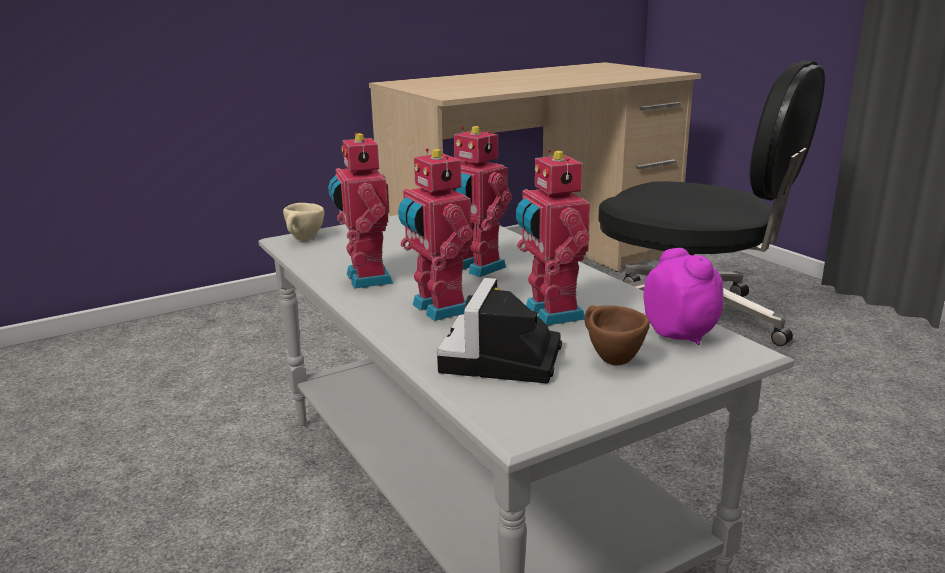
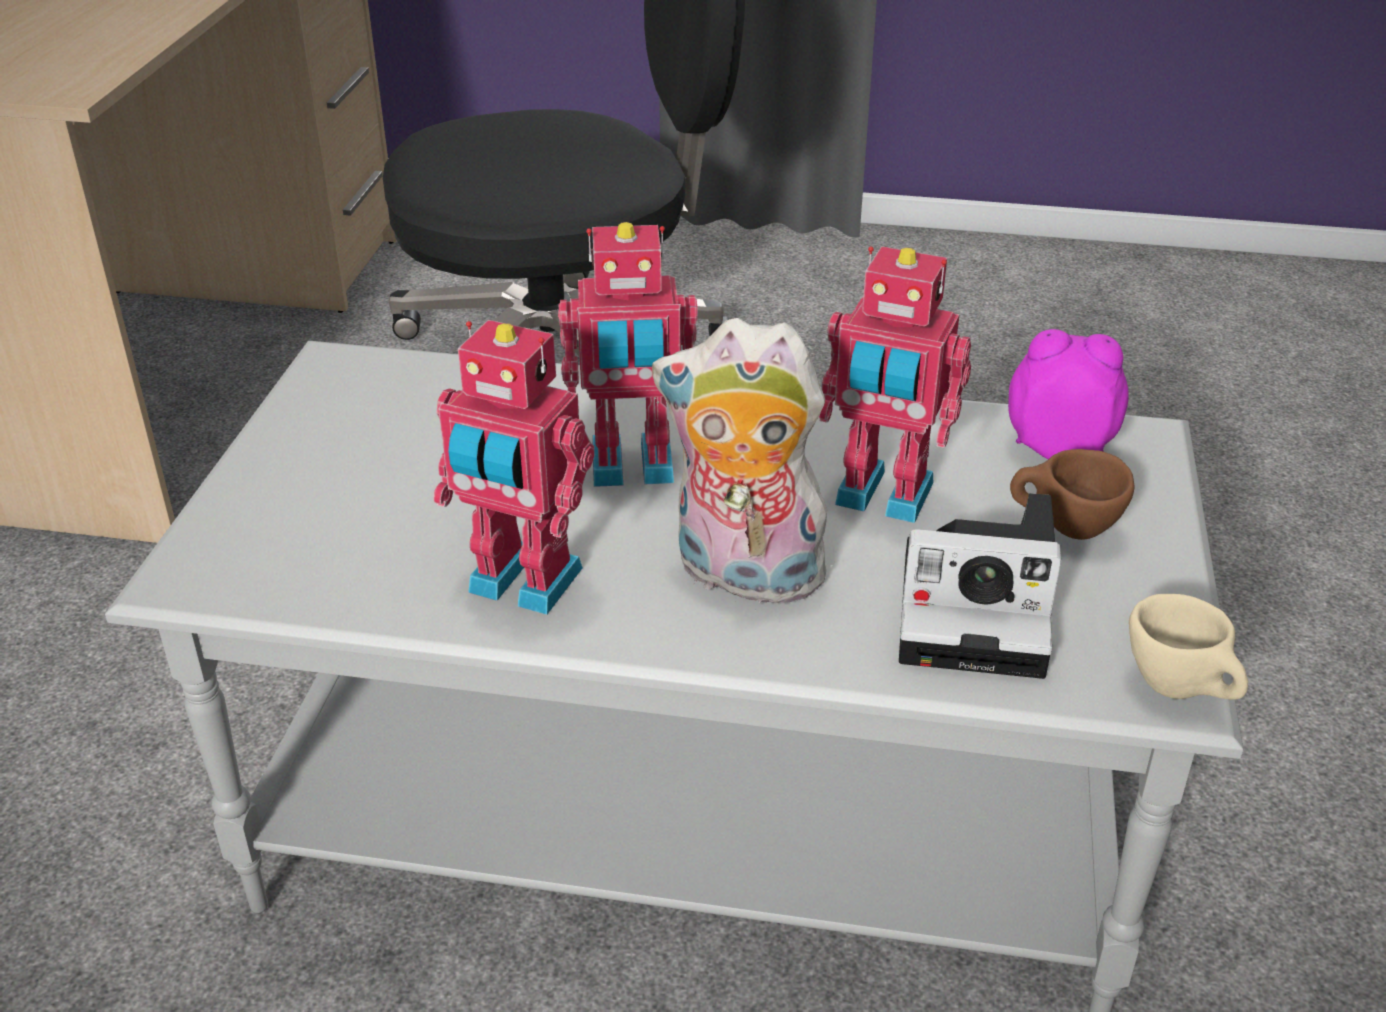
camera: 50 degrees left, 15 degrees up
beige cup [283,203,324,240] -> beige cup moved to [1129,594,1248,700]
toy robot [398,148,473,321] -> plush toy [652,318,840,611]
camera [437,278,562,383] -> camera turned 45 degrees counterclockwise [899,493,1061,679]

